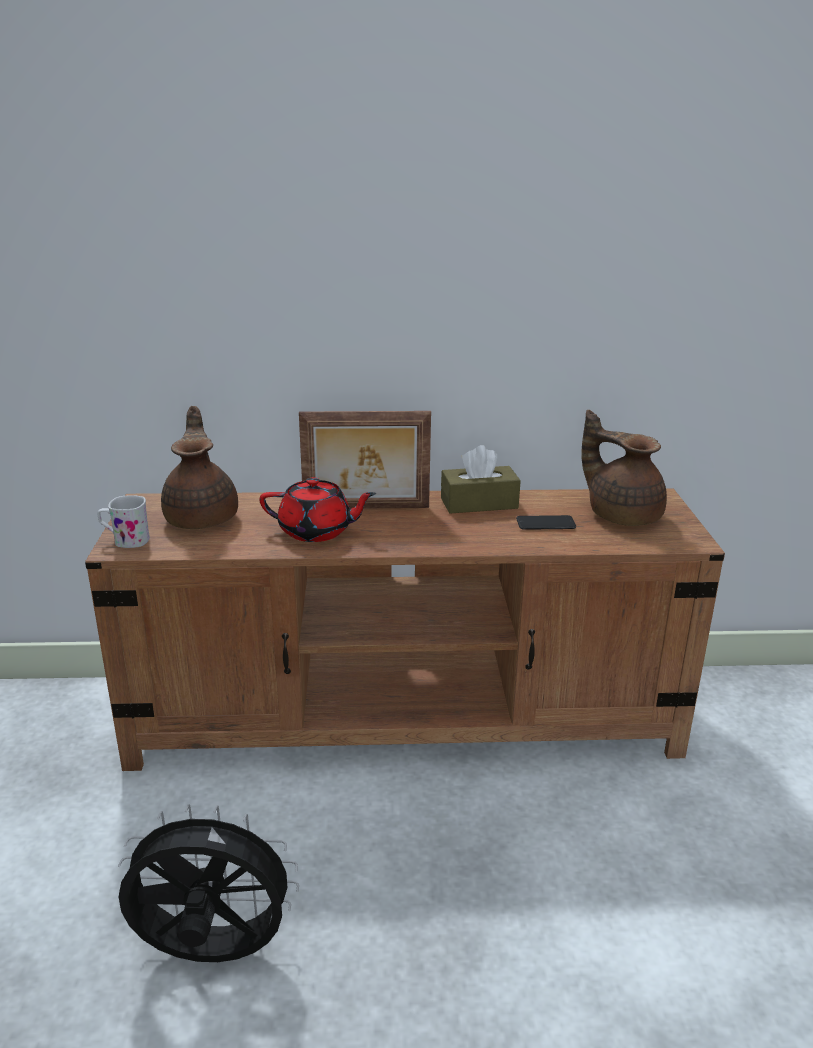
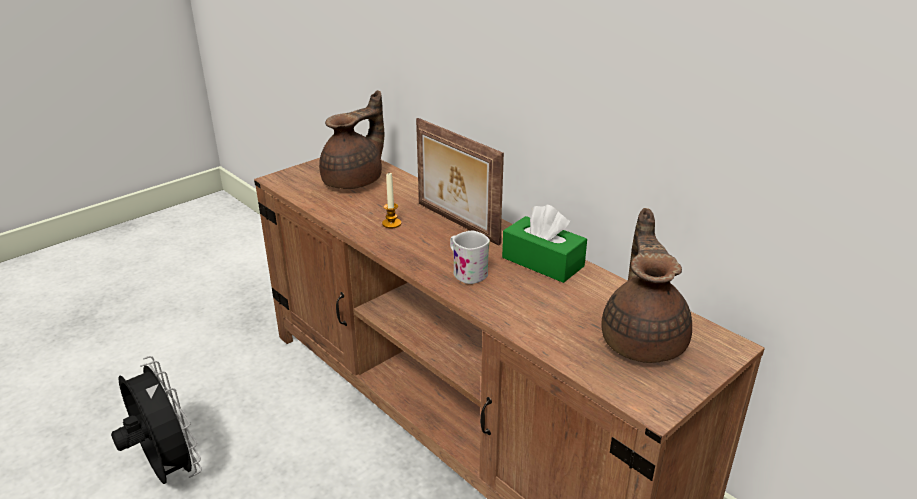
camera: 50 degrees right, 5 degrees up
white mug [98,495,150,548] -> white mug moved to [450,231,490,284]
red teapot [259,477,376,542] -> candle [382,173,401,228]
brown tissue box [441,445,521,514] -> green tissue box [502,204,587,283]
phone [516,515,576,530] -> none

